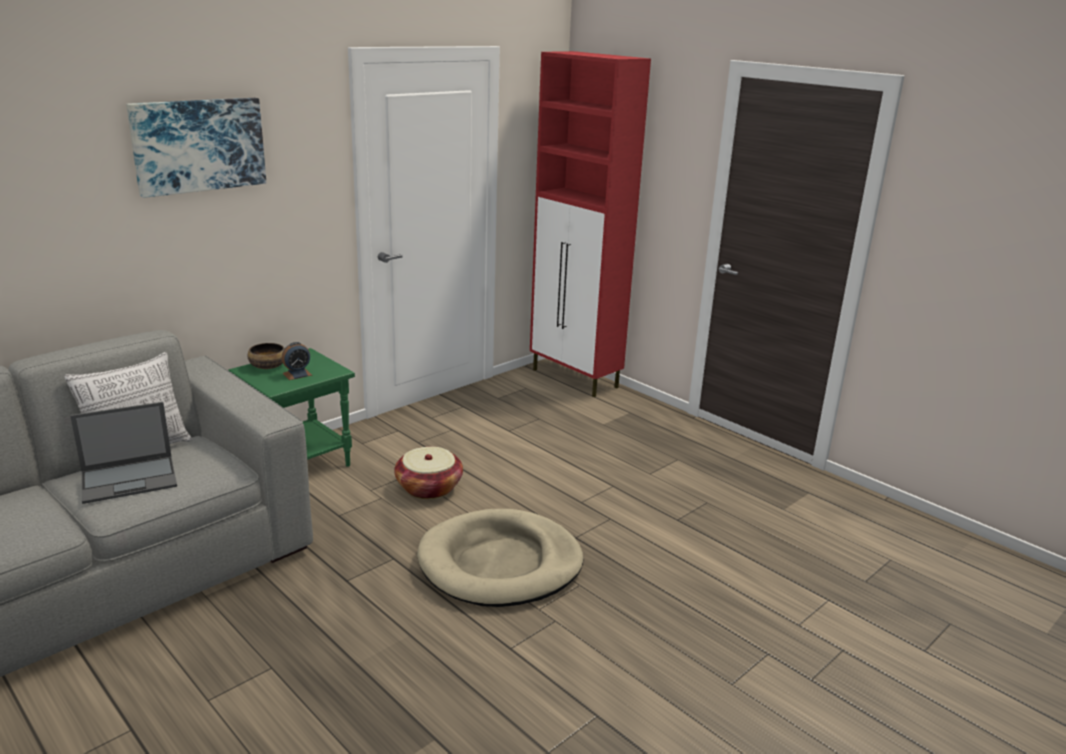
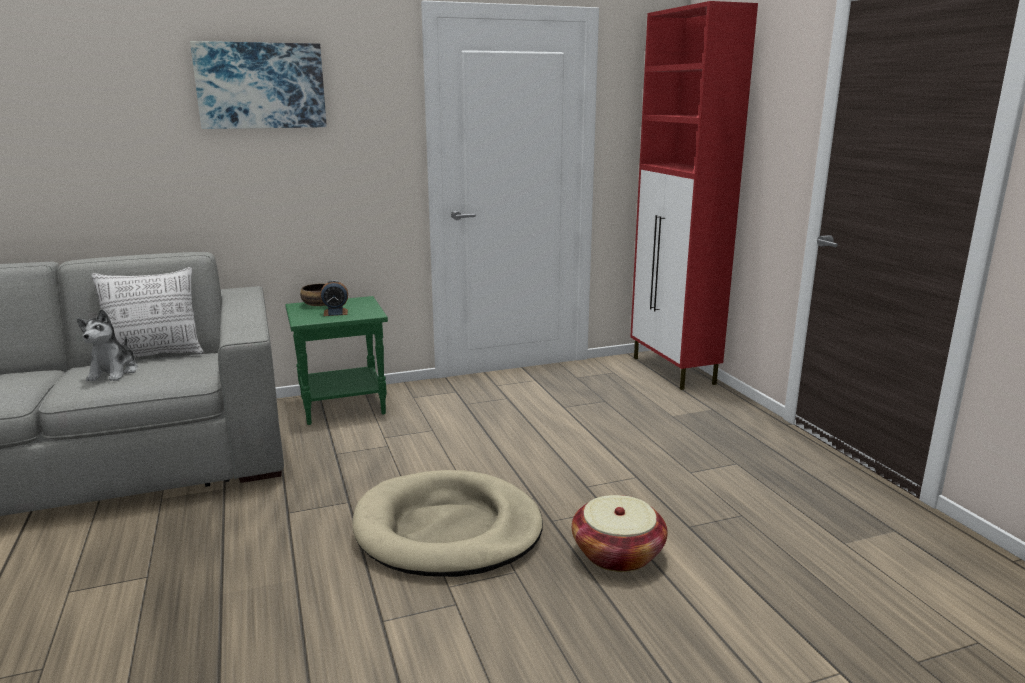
camera: 25 degrees right, 5 degrees down
laptop [70,402,177,504] -> plush toy [77,309,138,381]
basket [394,447,463,499] -> basket moved to [572,495,668,572]

